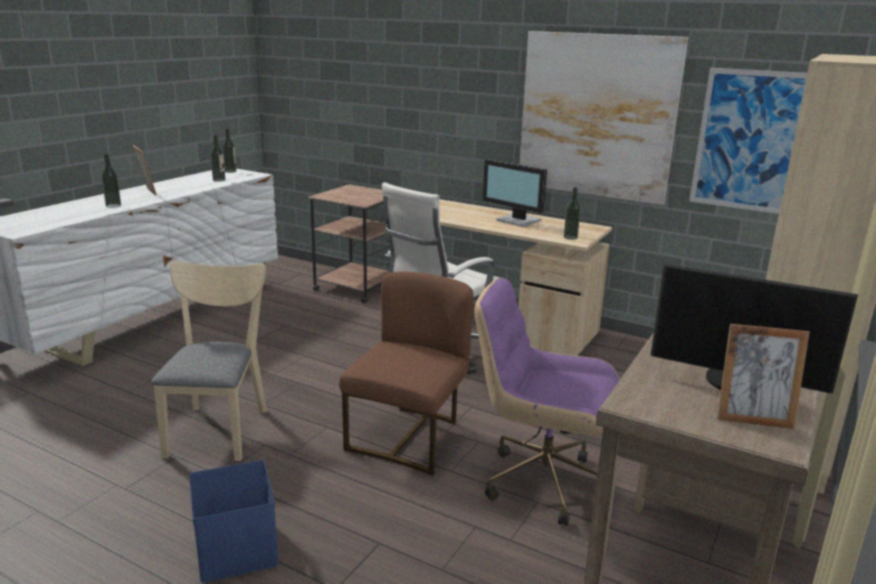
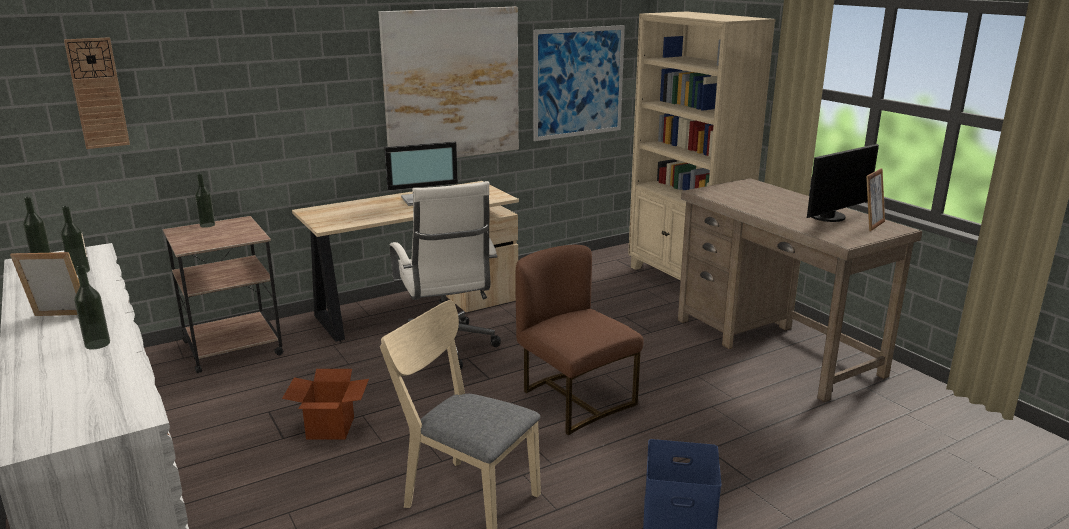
camera: 60 degrees left, 0 degrees up
purple office chair [475,277,619,526] -> none
bottle [564,187,581,240] -> bottle moved to [195,173,215,228]
none -> wall clock [64,37,130,149]
none -> cardboard box [282,369,369,440]

